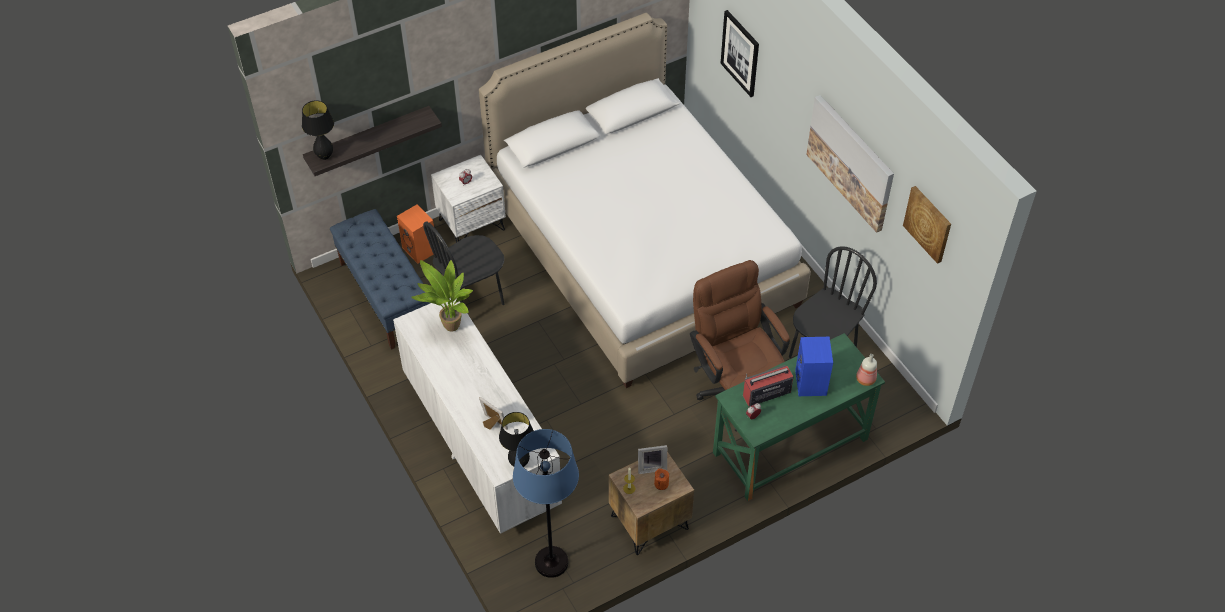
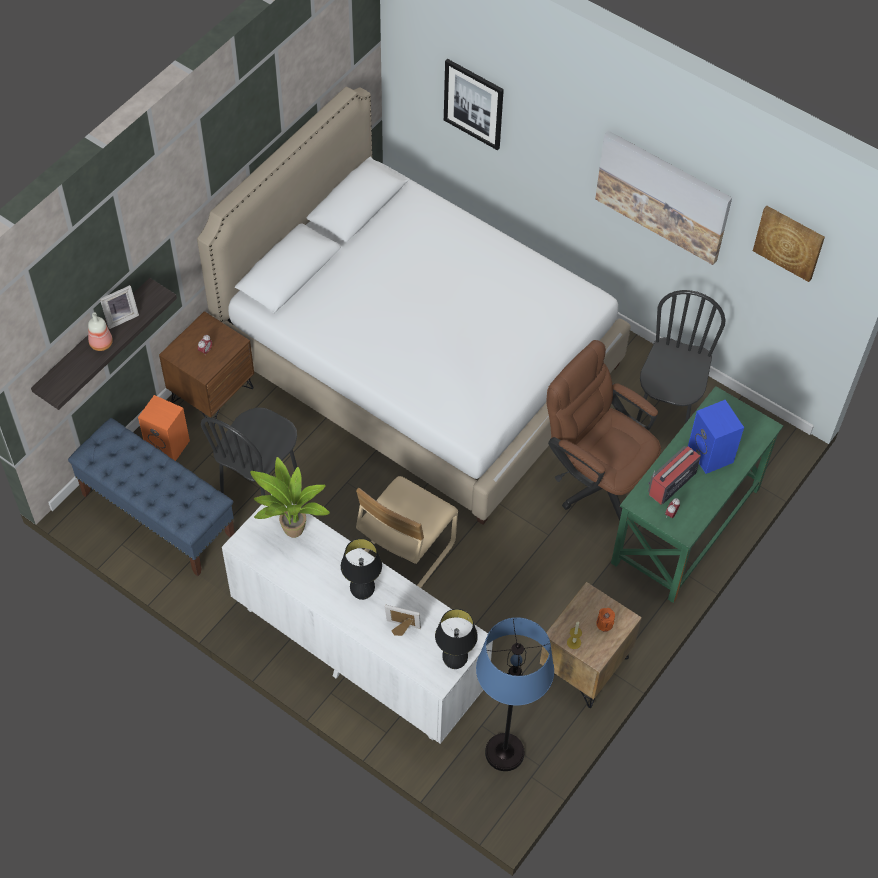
camera: 25 degrees left, 5 degrees up
black table lamp [302,100,334,160] -> black table lamp moved to [341,539,382,600]
white nightstand [431,155,506,243] -> brown nightstand [159,311,254,426]
picture frame [638,445,667,474] -> picture frame moved to [100,285,139,329]
bottle [856,354,877,386] -> bottle moved to [88,312,113,351]
none -> beige chair [356,476,458,588]

